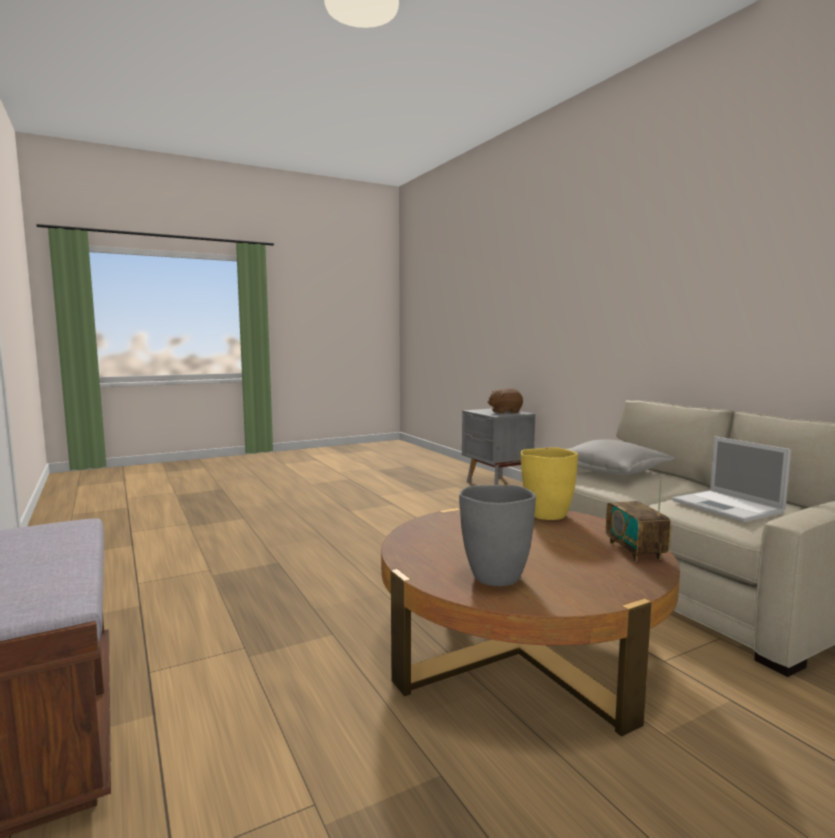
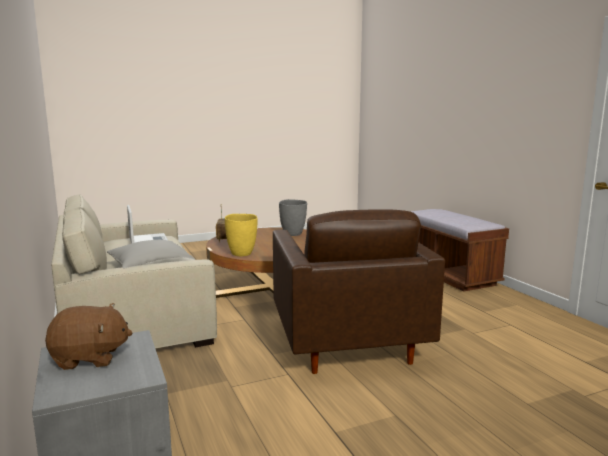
camera: 175 degrees left, 5 degrees up
none -> brown armchair [273,209,445,374]

